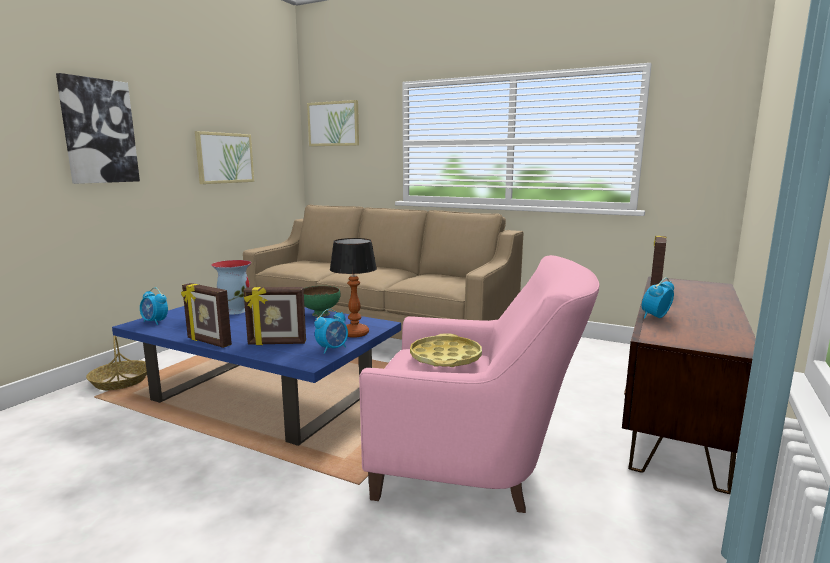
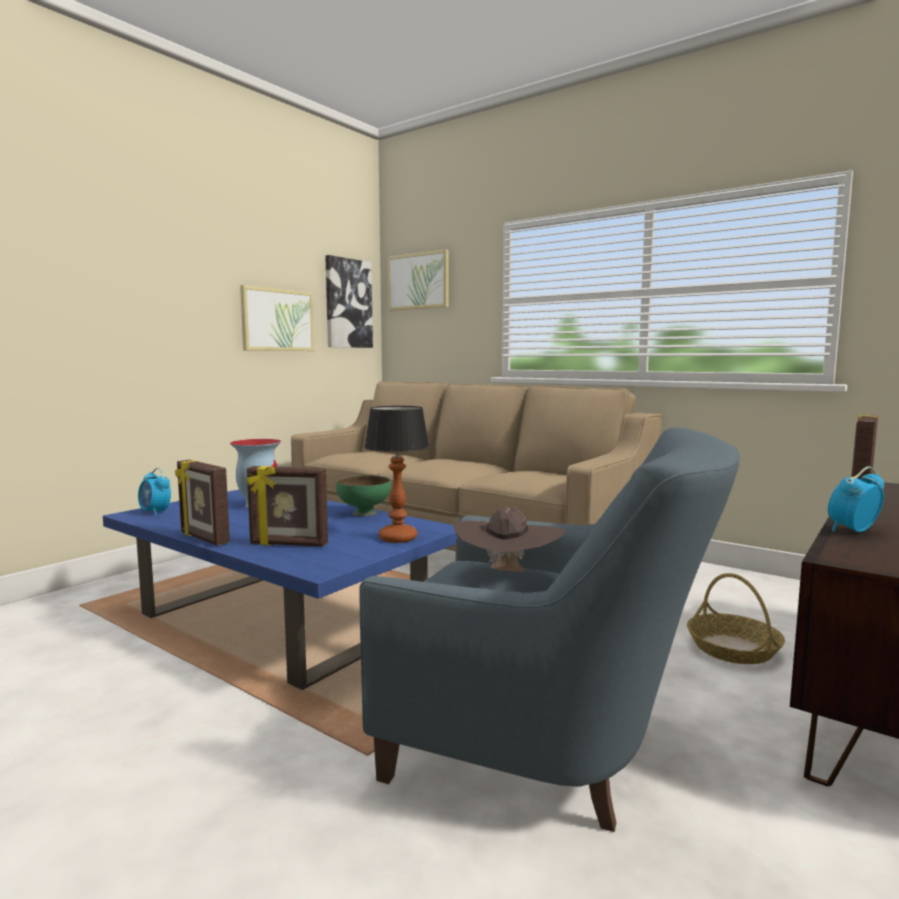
camera: 10 degrees right, 5 degrees down
picture [56,73,140,184] -> picture moved to [325,255,373,348]
basket [86,336,147,390] -> basket moved to [687,573,785,664]
alarm clock [314,309,348,354] -> none
pink armchair [359,255,599,513] -> blue armchair [359,427,740,832]
yellow tray [410,333,482,367] -> brown hat [453,507,567,572]

